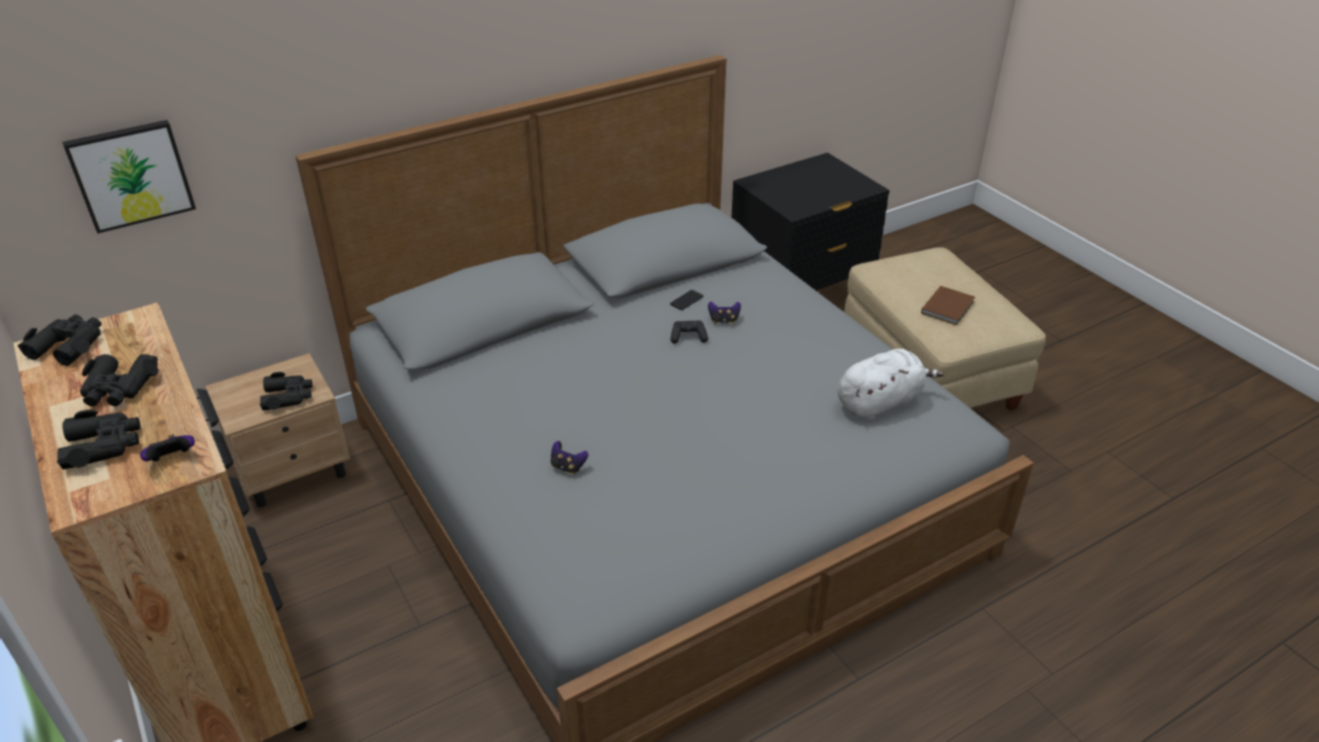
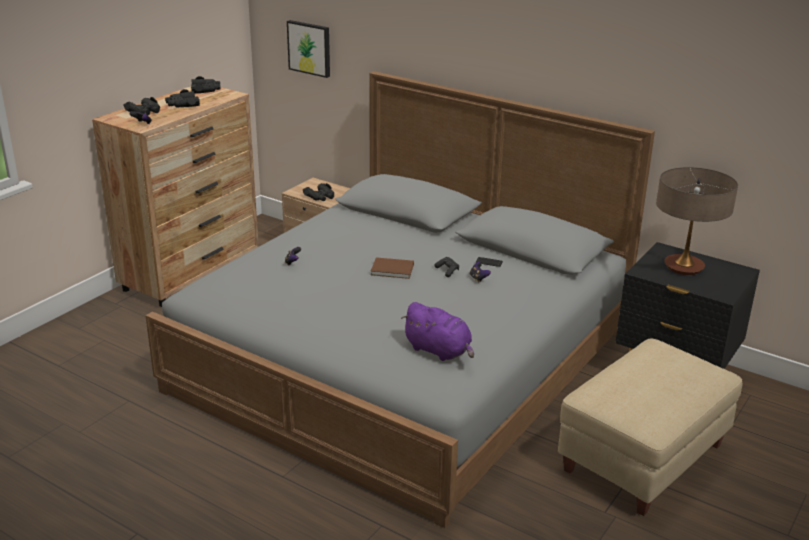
camera: 65 degrees right, 10 degrees down
white plush toy [837,349,944,421] -> purple plush toy [401,302,474,361]
brown book [921,286,975,325] -> brown book moved to [371,257,414,279]
none -> table lamp [656,167,738,275]

